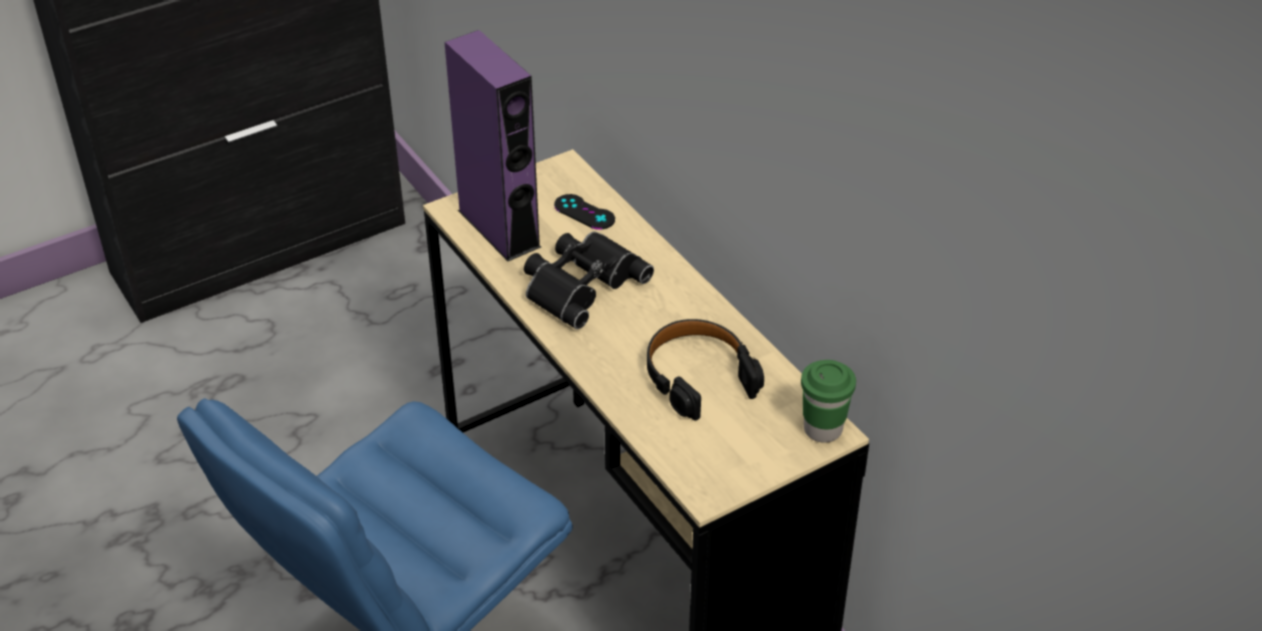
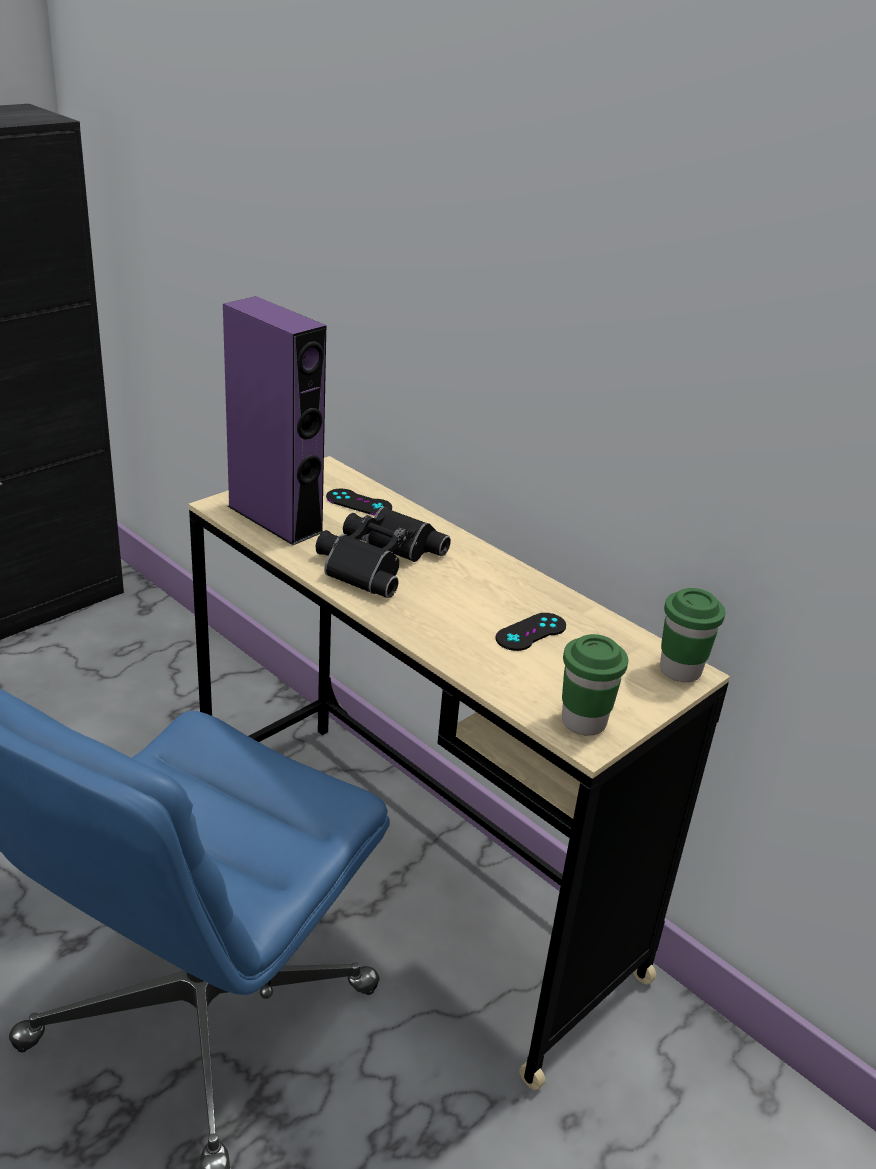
camera: 15 degrees left, 10 degrees down
black headphones [647,319,764,421] -> black game controller [495,613,566,651]
none -> green cup [562,634,628,736]

